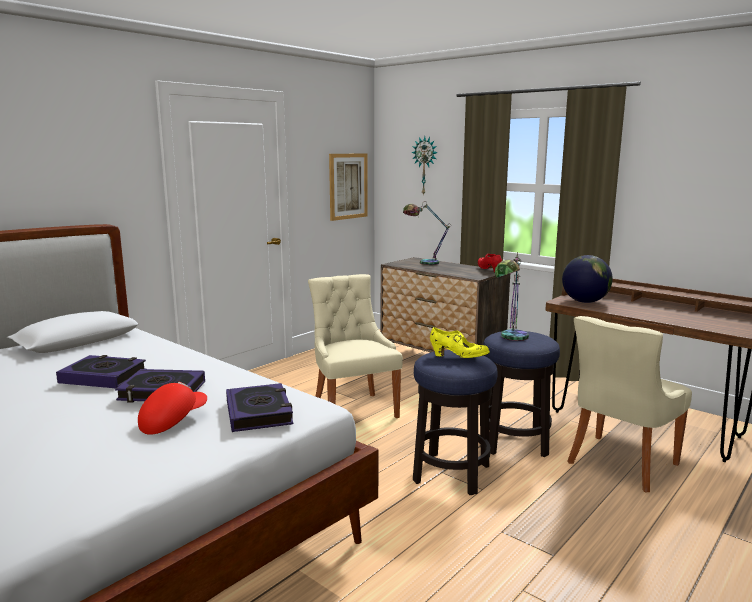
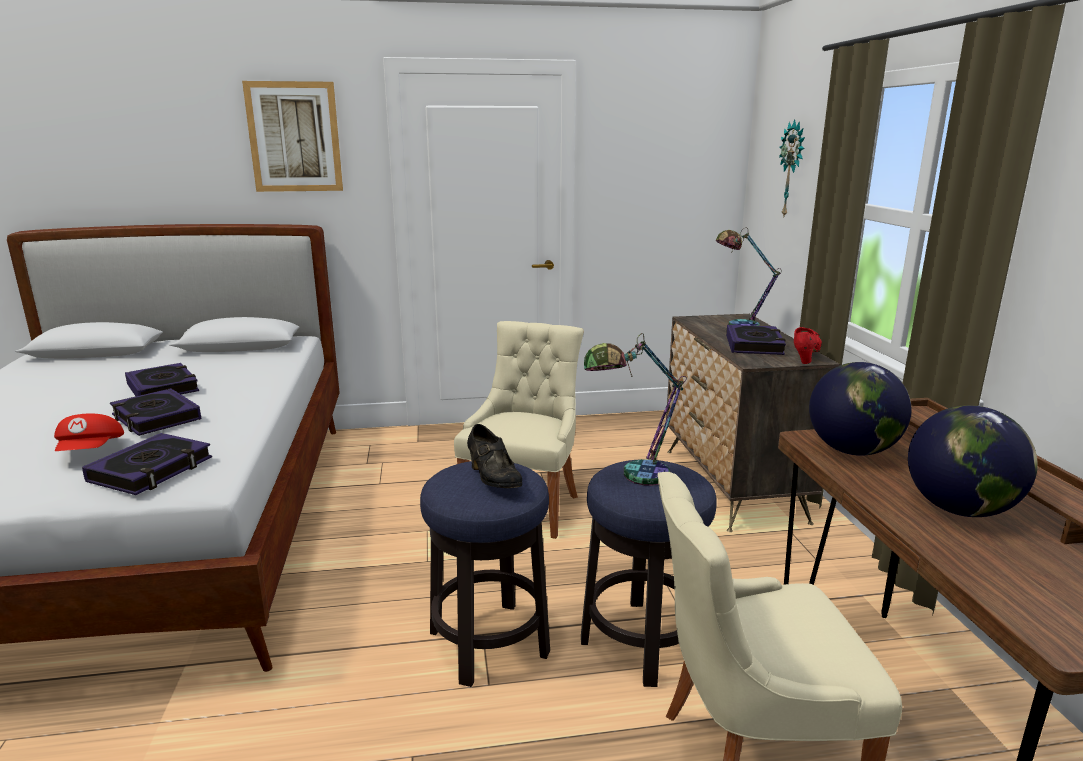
camera: 40 degrees right, 5 degrees up
red cap [138,382,207,435] -> red cap turned 90 degrees clockwise [54,414,124,451]
picture [329,153,368,221] -> picture moved to [242,81,343,192]
yellow shoe [430,327,490,358] -> black shoe [467,424,522,488]
none -> book [726,325,786,355]
none -> globe [908,405,1038,517]

